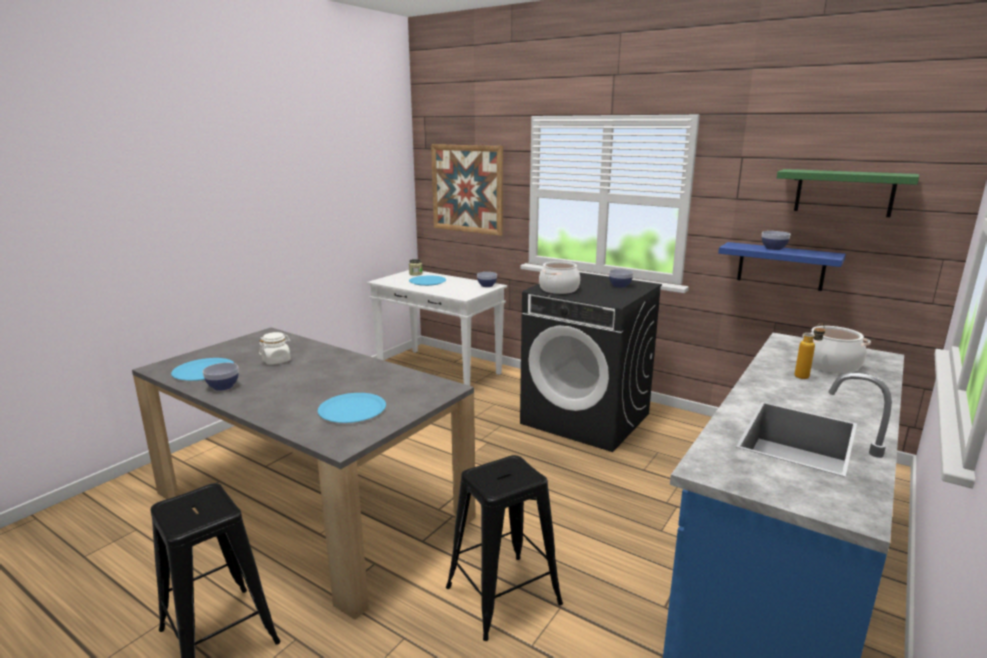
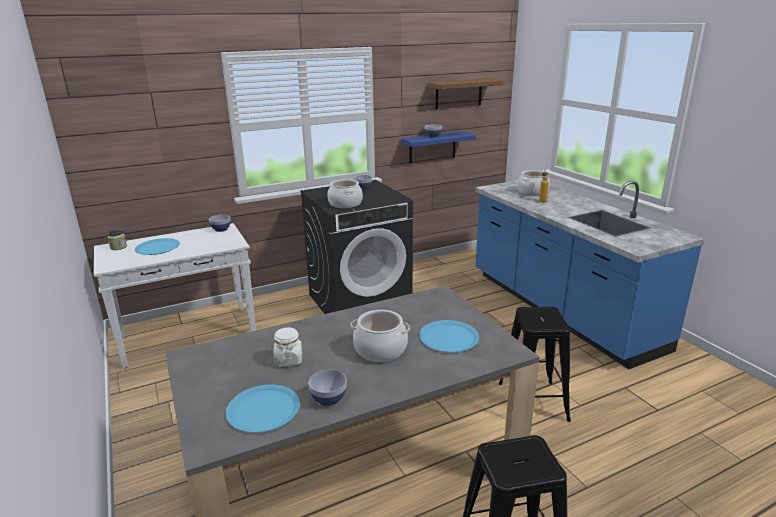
camera: 60 degrees left, 5 degrees up
picture [431,144,503,236] -> none
green shelf [777,169,919,217] -> brown shelf [428,78,503,109]
none -> cooking pot [351,310,410,362]

